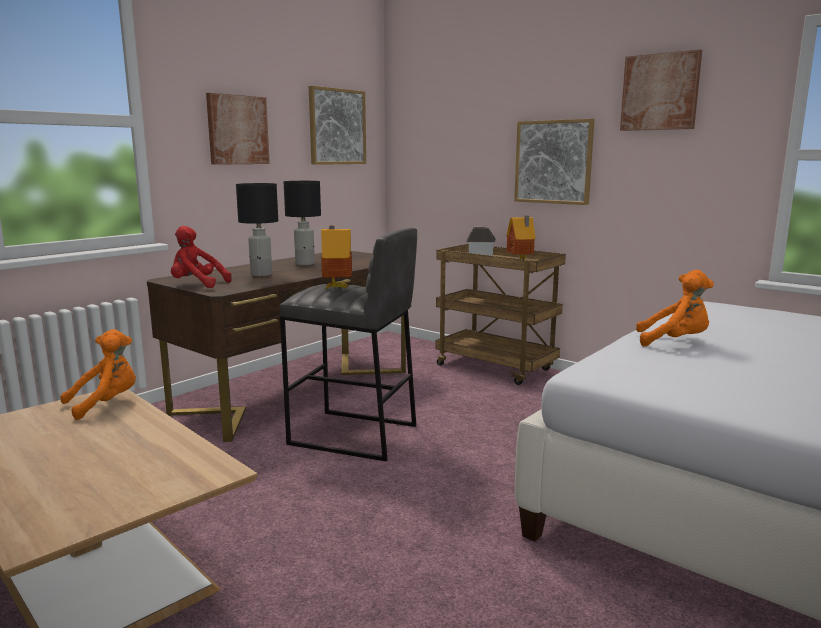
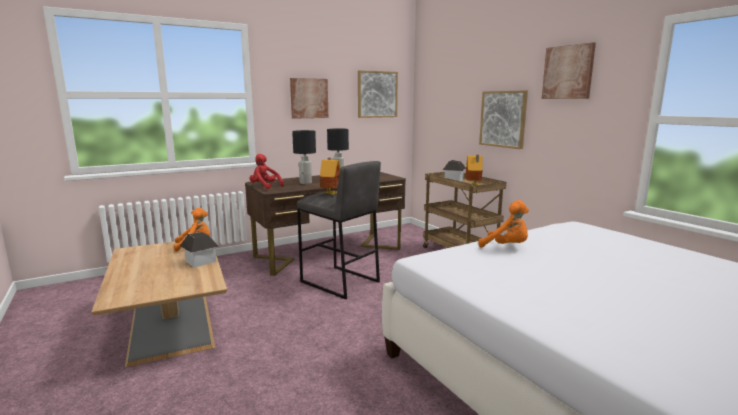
camera: 20 degrees right, 0 degrees up
none -> toy house [180,232,219,268]

